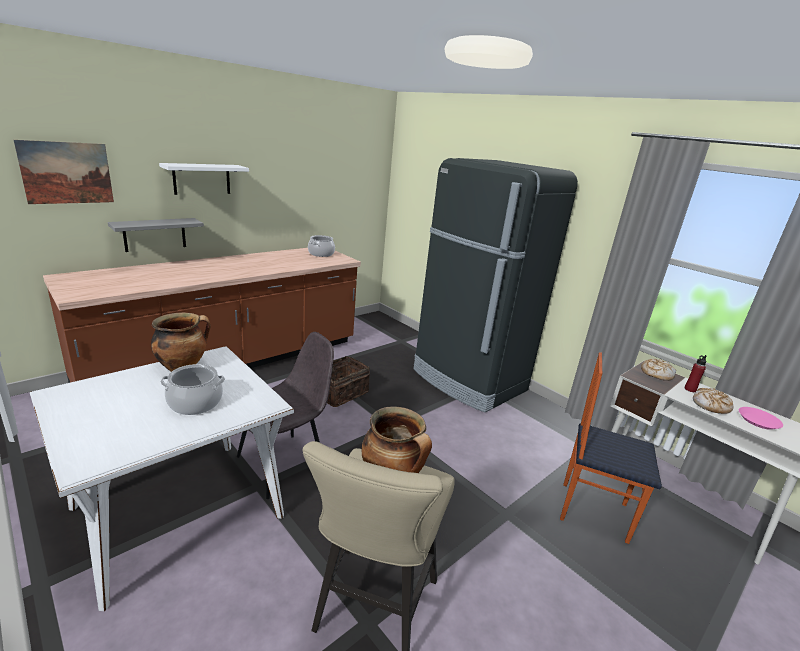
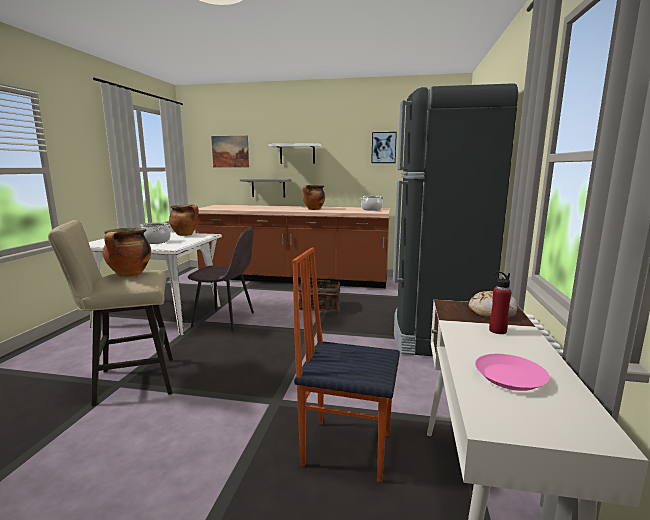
camera: 55 degrees right, 10 degrees down
chair [560,352,662,544] -> chair turned 60 degrees counterclockwise [293,247,400,482]
bread [693,388,733,414] -> none
none -> cooking pot [303,185,325,210]
none -> picture [371,132,397,163]

